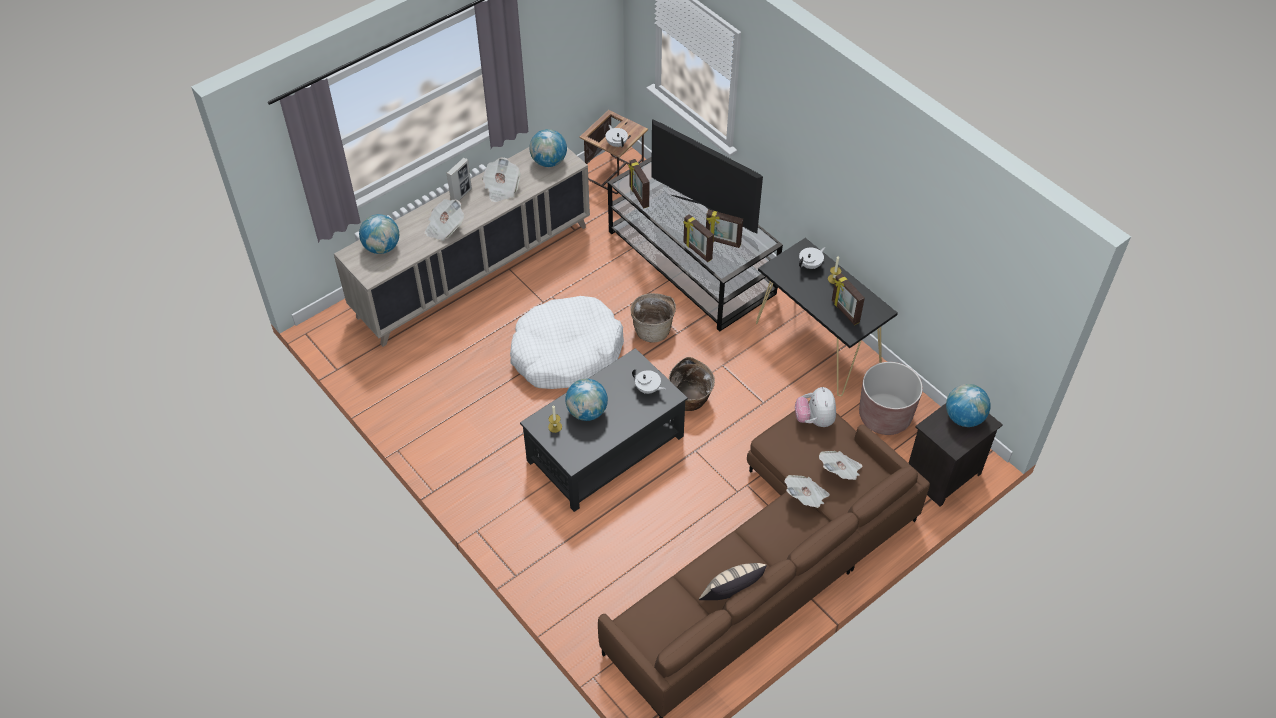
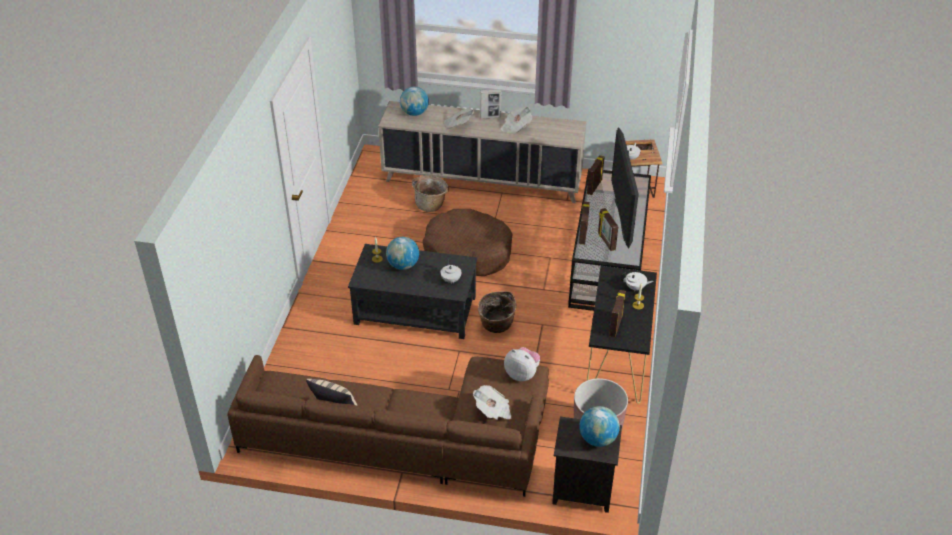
camera: 50 degrees right, 10 degrees down
white dog bed [510,296,624,389] -> brown dog bed [423,209,512,276]
globe [529,129,567,167] -> none
basket [630,293,676,343] -> basket moved to [412,175,449,212]
newspaper [785,475,830,508] -> none
plush toy [795,387,836,427] -> plush toy turned 75 degrees clockwise [504,347,540,381]

